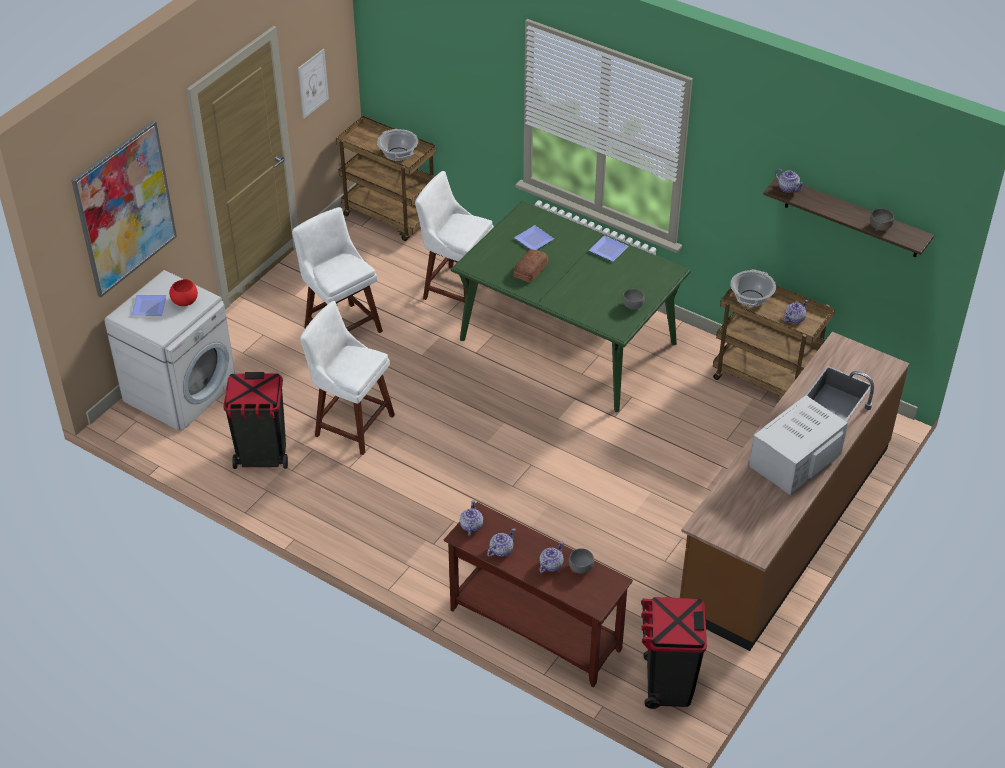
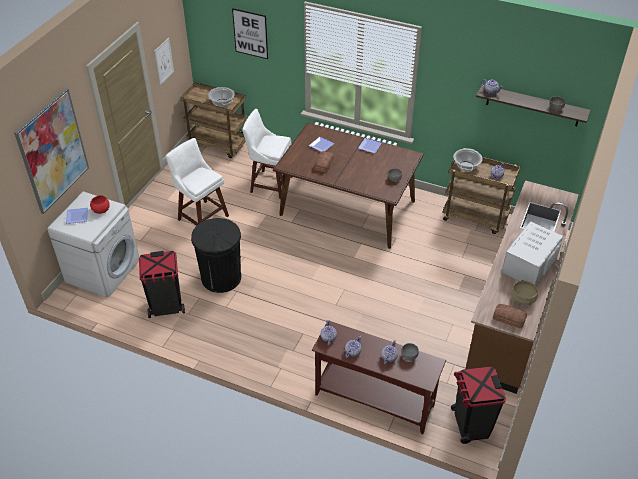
camera: 10 degrees left, 0 degrees up
white chair [300,301,395,455] -> black trash can [191,218,241,293]
green dining table [451,201,691,412] -> brown dining table [273,123,424,249]
none -> picture [232,8,268,59]
none -> bread [493,304,527,329]
none -> beige cooking pot [511,280,538,305]

